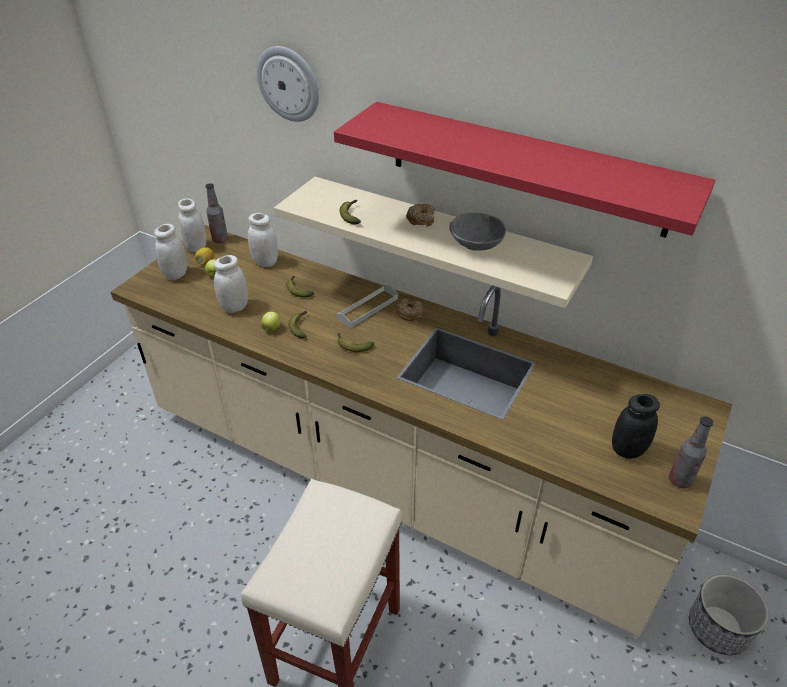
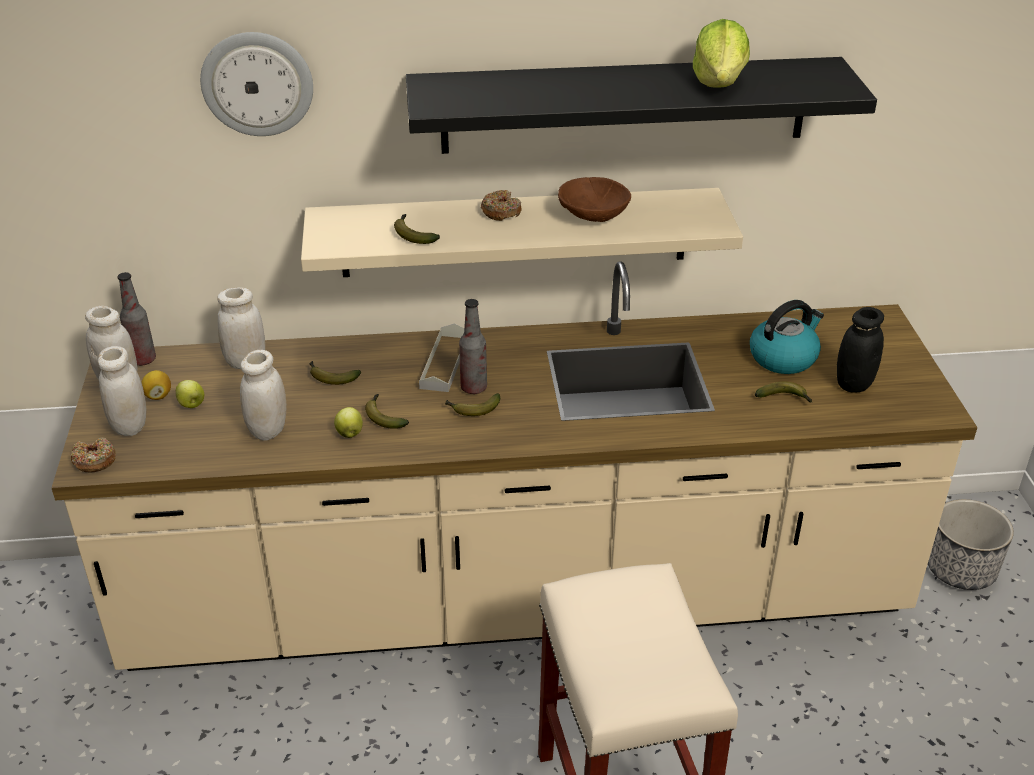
camera: 35 degrees left, 5 degrees down
red shelf [334,102,715,238] -> black shelf [406,57,877,154]
donut [396,298,423,321] -> donut moved to [71,437,116,473]
grey bowl [450,213,506,251] -> brown bowl [558,177,631,222]
bottle [669,416,713,489] -> bottle moved to [459,299,487,394]
none -> lettuce [693,19,750,88]
none -> kettle [750,300,824,374]
none -> banana [755,381,812,402]

